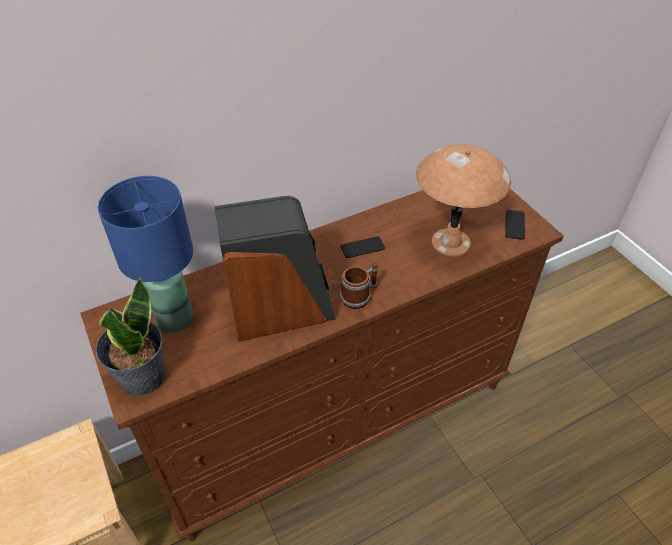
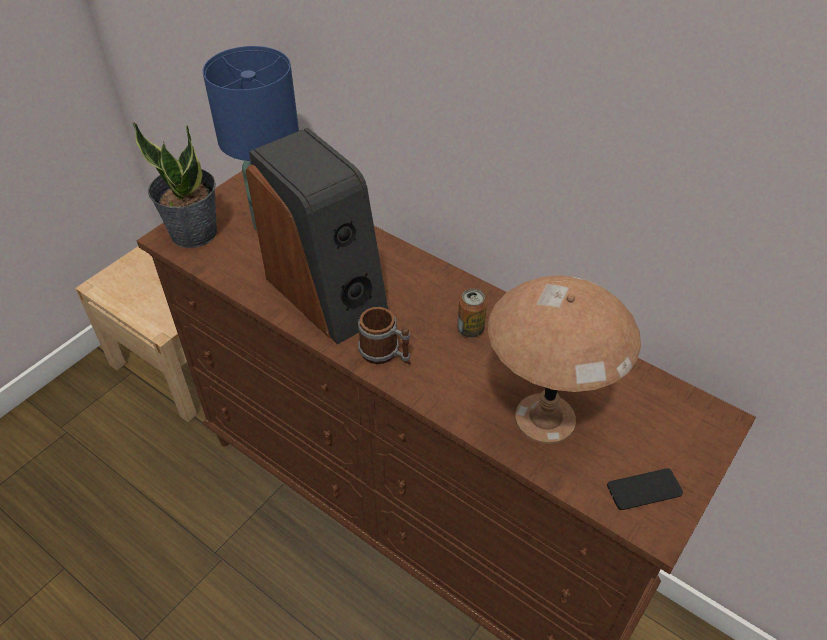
camera: 65 degrees right, 0 degrees up
phone [341,236,385,258] -> can [457,289,487,337]

